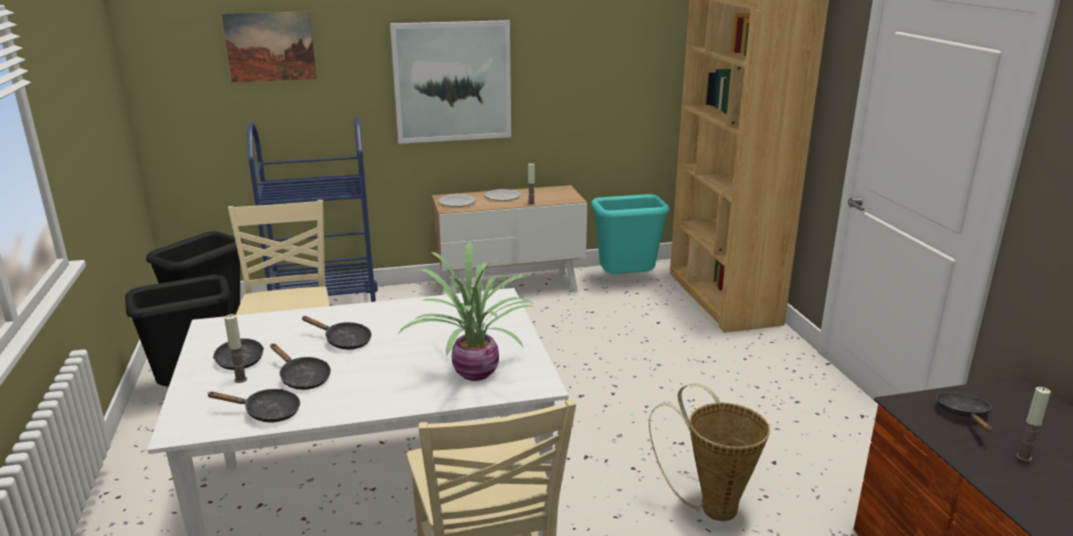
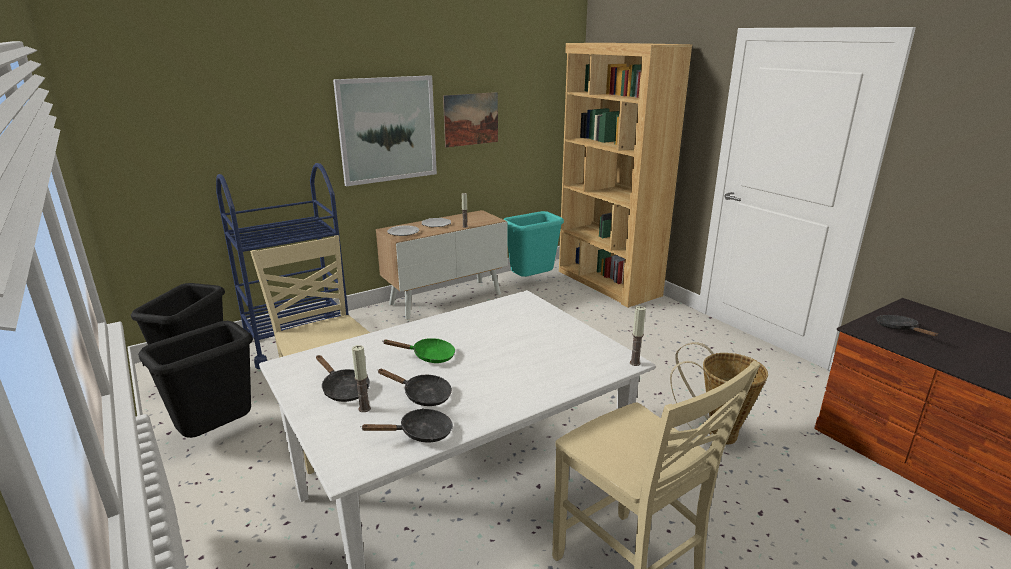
camera: 20 degrees left, 0 degrees up
picture [222,11,317,82] -> picture moved to [443,92,498,148]
black frying pan [301,316,372,350] -> green frying pan [383,338,455,363]
potted plant [397,242,536,381] -> none
candle [1016,387,1051,462] -> candle moved to [630,306,646,366]

